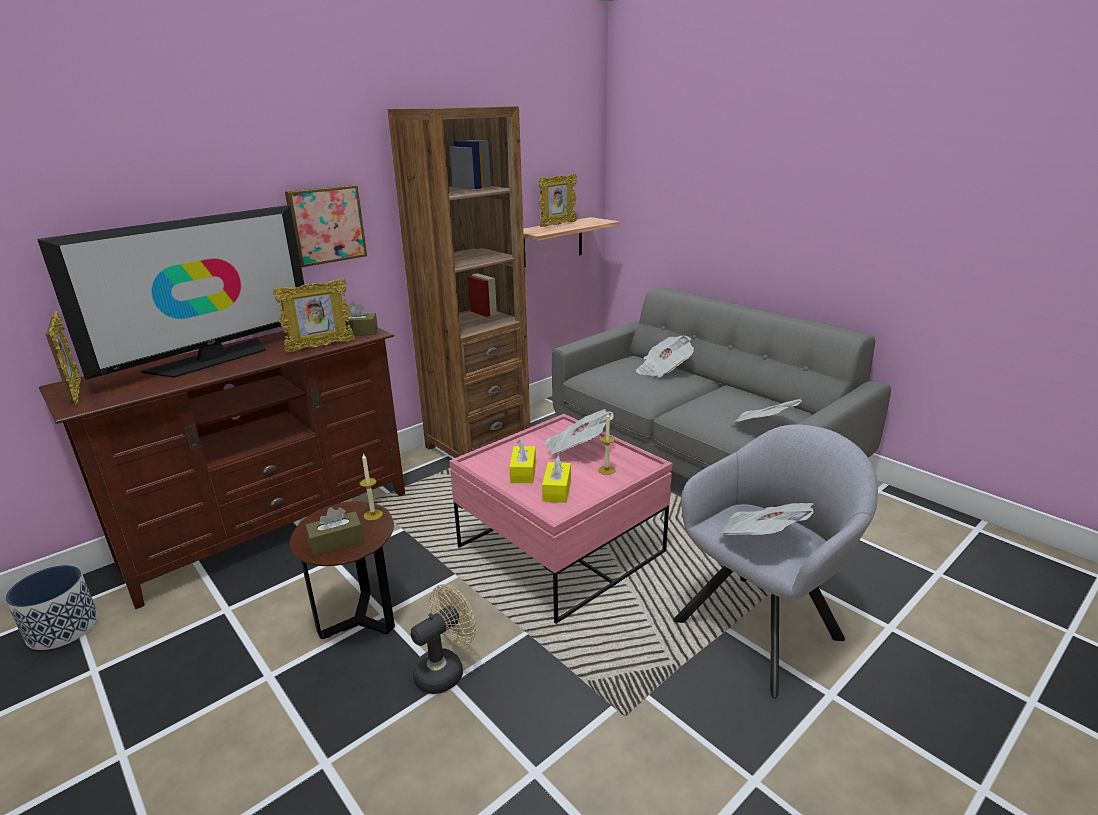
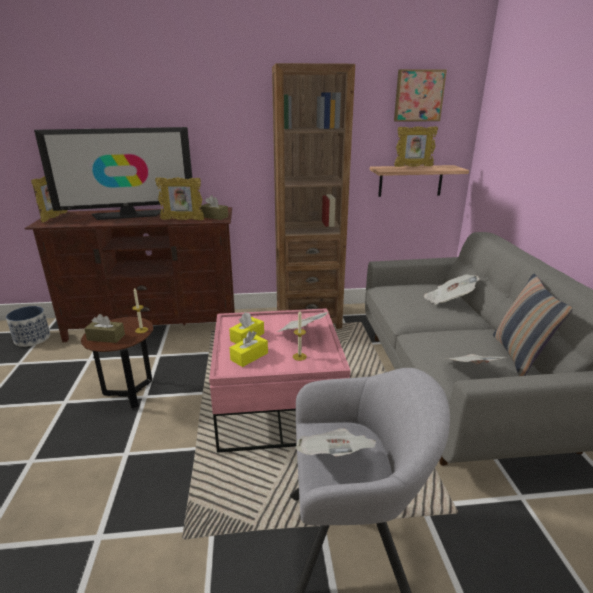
camera: 35 degrees right, 0 degrees up
picture [285,185,367,267] -> picture moved to [394,69,447,122]
beige fan [411,584,476,694] -> none
none -> pillow [493,273,572,376]

